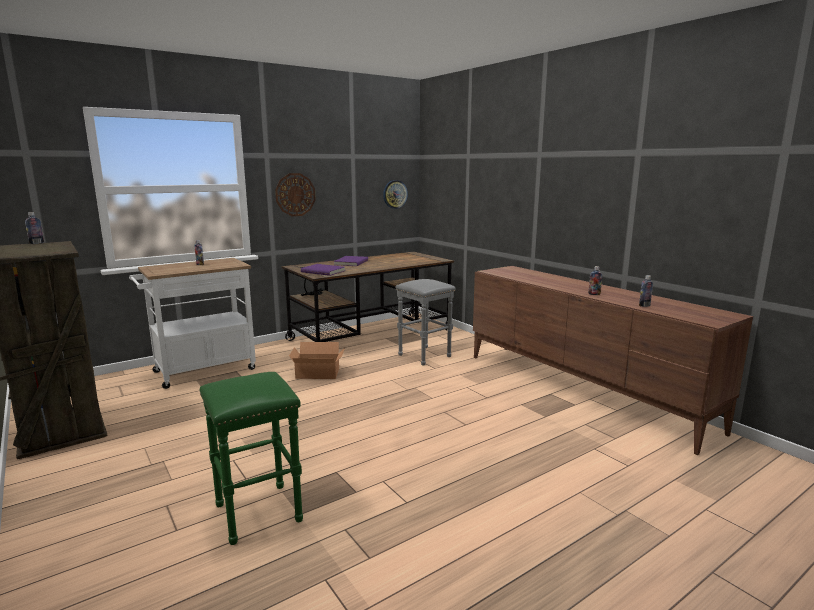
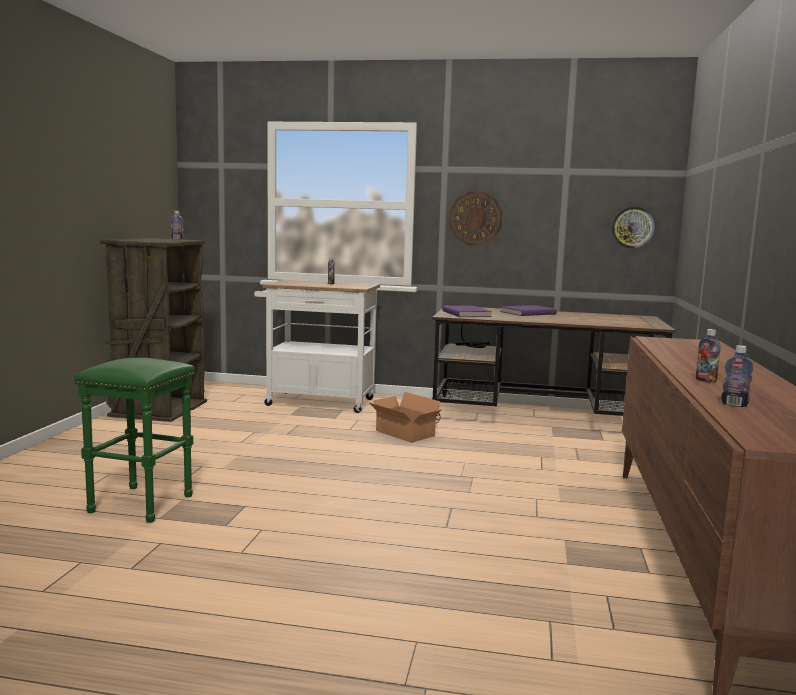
camera: 45 degrees right, 5 degrees down
grey stool [395,279,455,366] -> none

